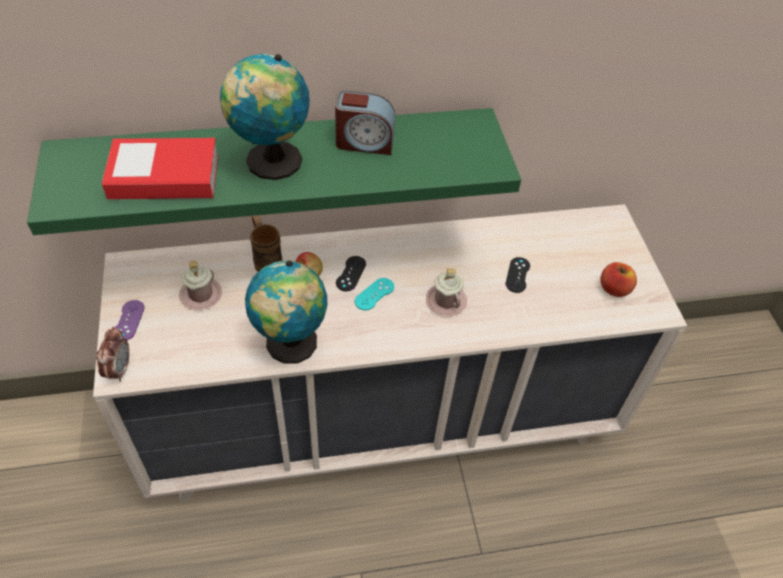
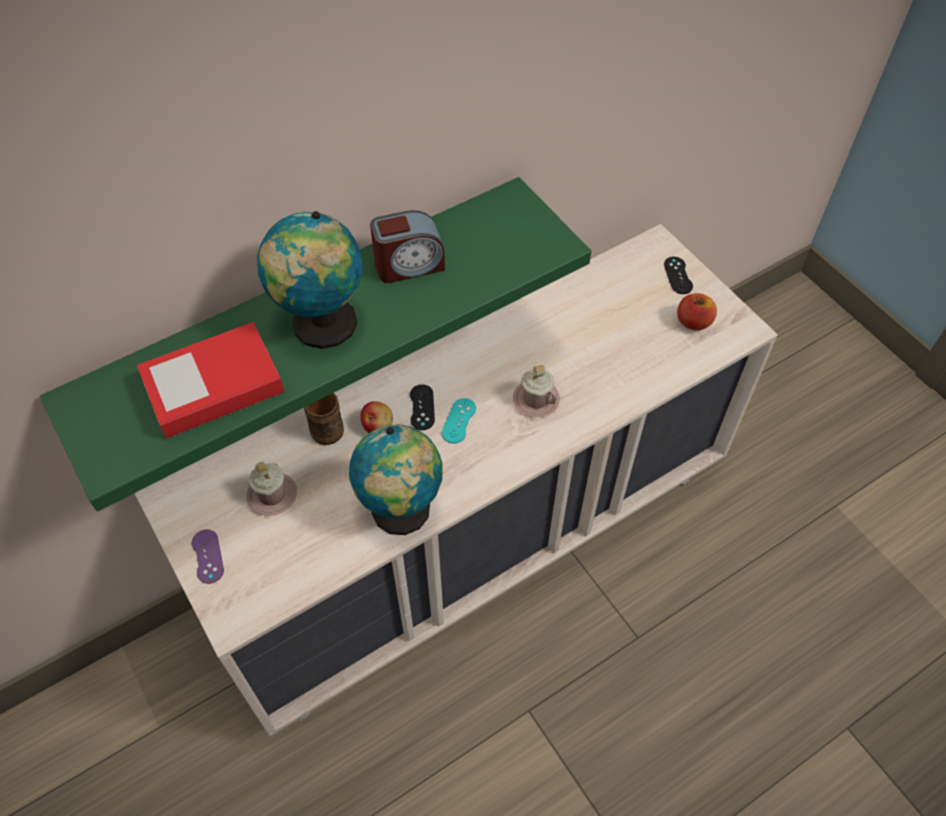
camera: 20 degrees left, 5 degrees up
alarm clock [96,327,130,382] -> none
black game controller [506,257,530,293] -> black game controller moved to [664,257,693,294]

